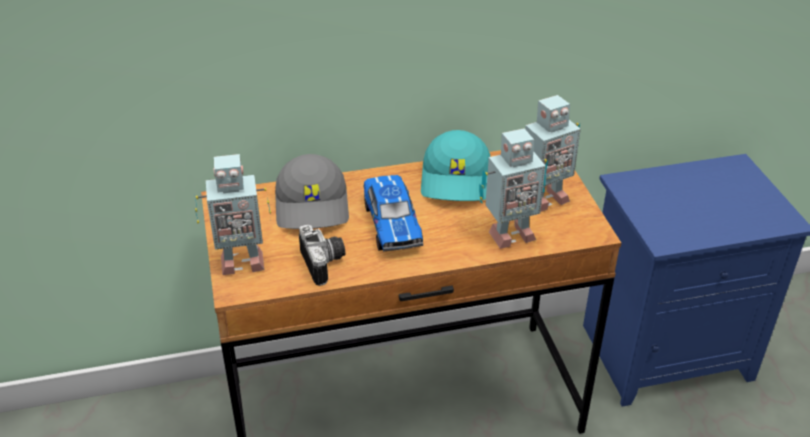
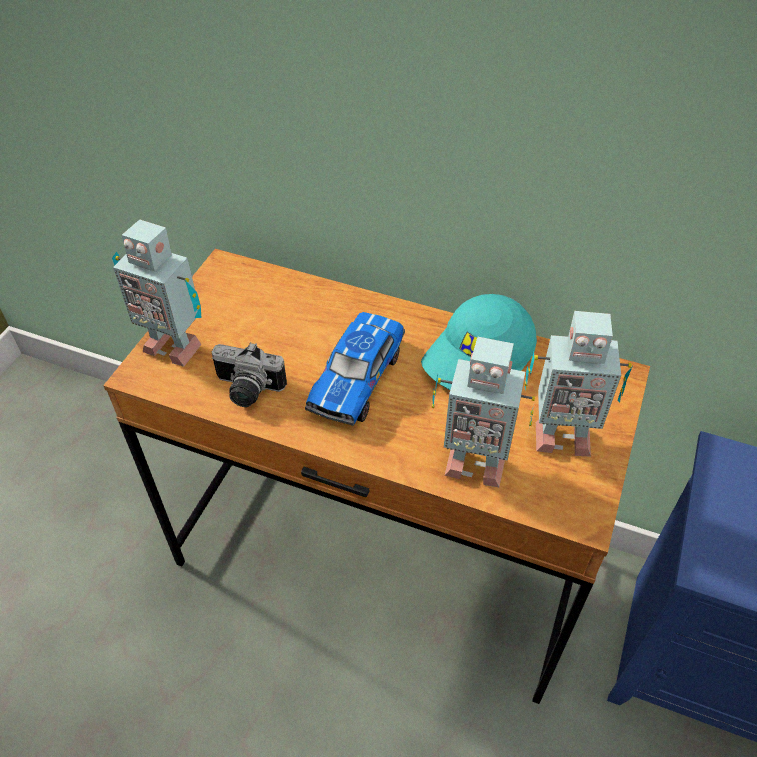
camera: 35 degrees right, 10 degrees up
grey cap [275,154,349,229] -> none
camera [299,225,345,286] -> camera turned 90 degrees clockwise [212,342,287,407]

